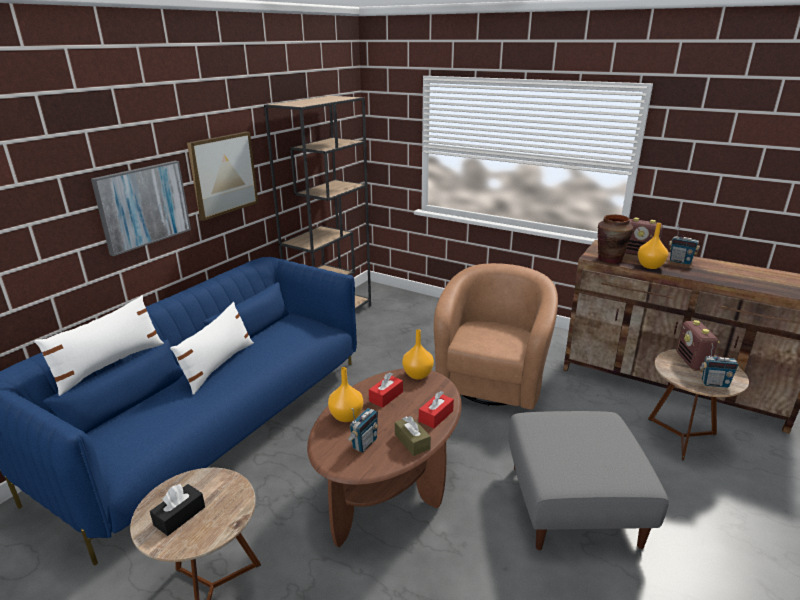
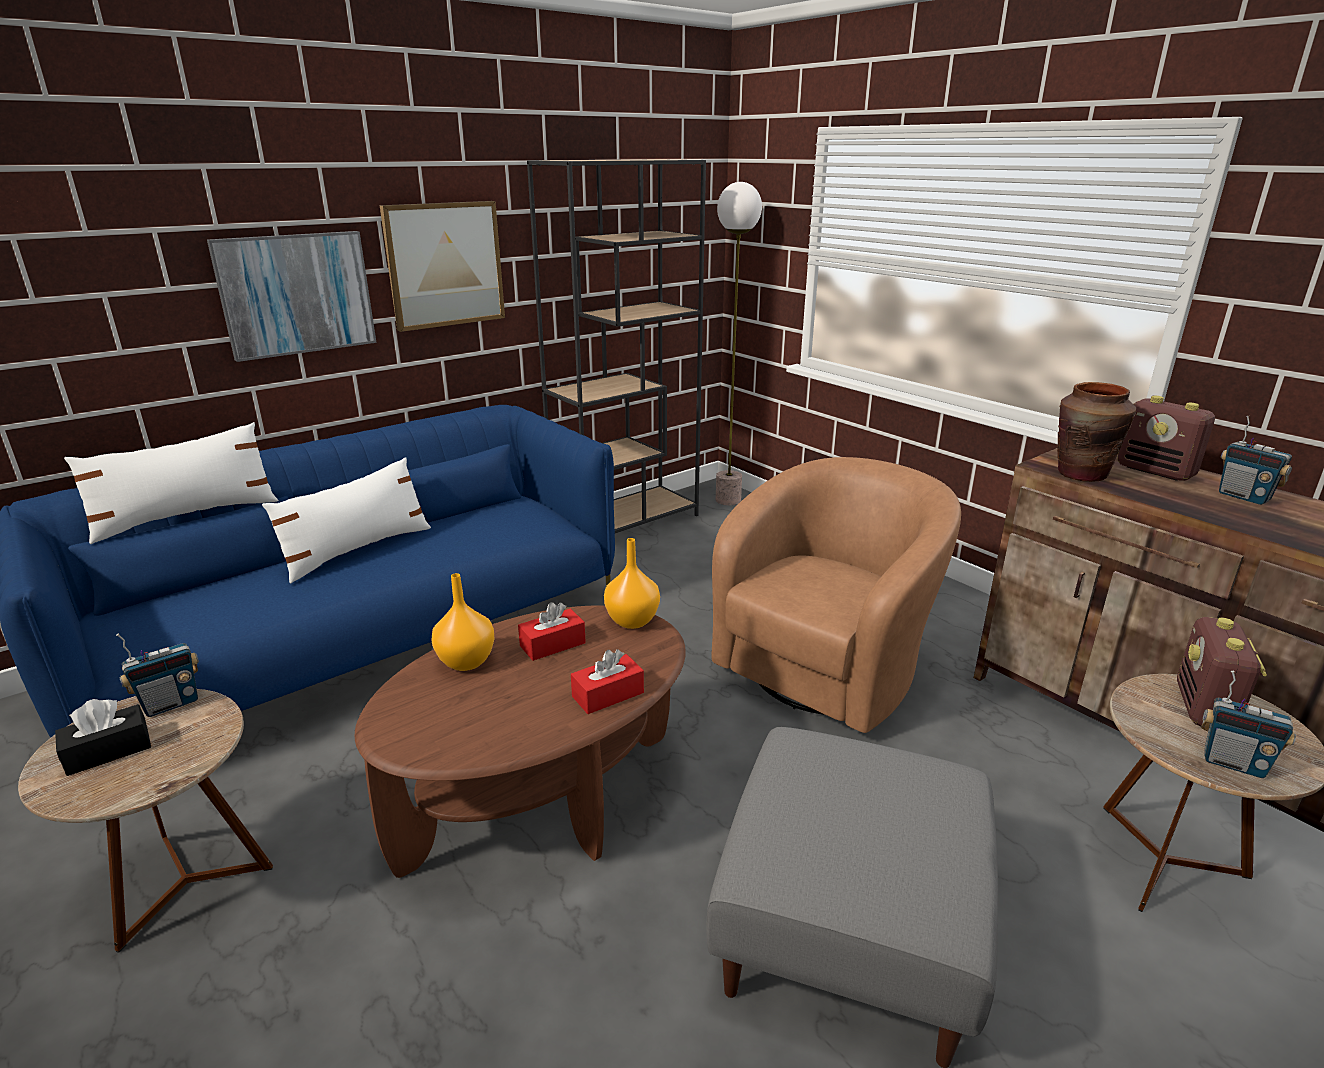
camera: 20 degrees right, 0 degrees up
radio [347,408,378,453] -> radio moved to [116,633,199,717]
brown tissue box [395,416,431,456] -> none
orange vase [638,223,668,269] -> none
none -> floor lamp [716,182,762,505]

